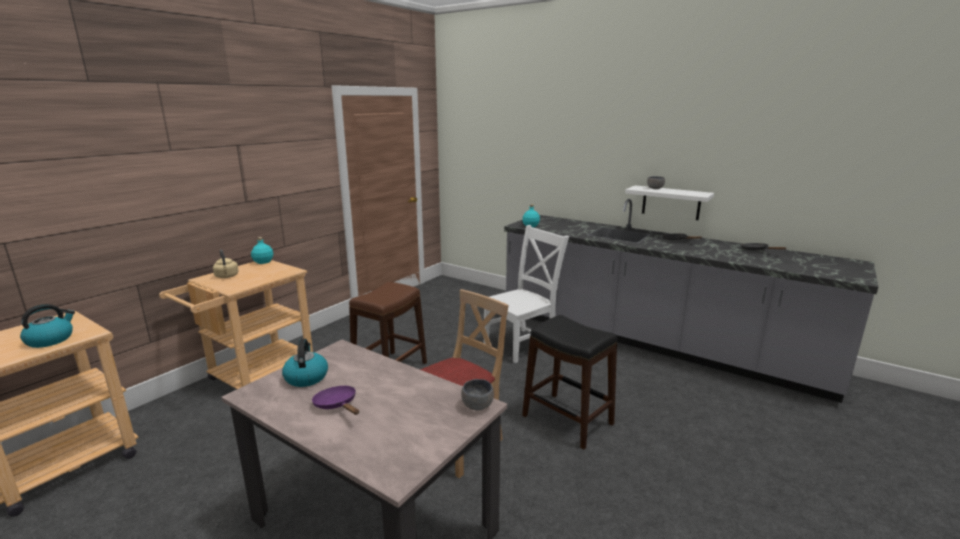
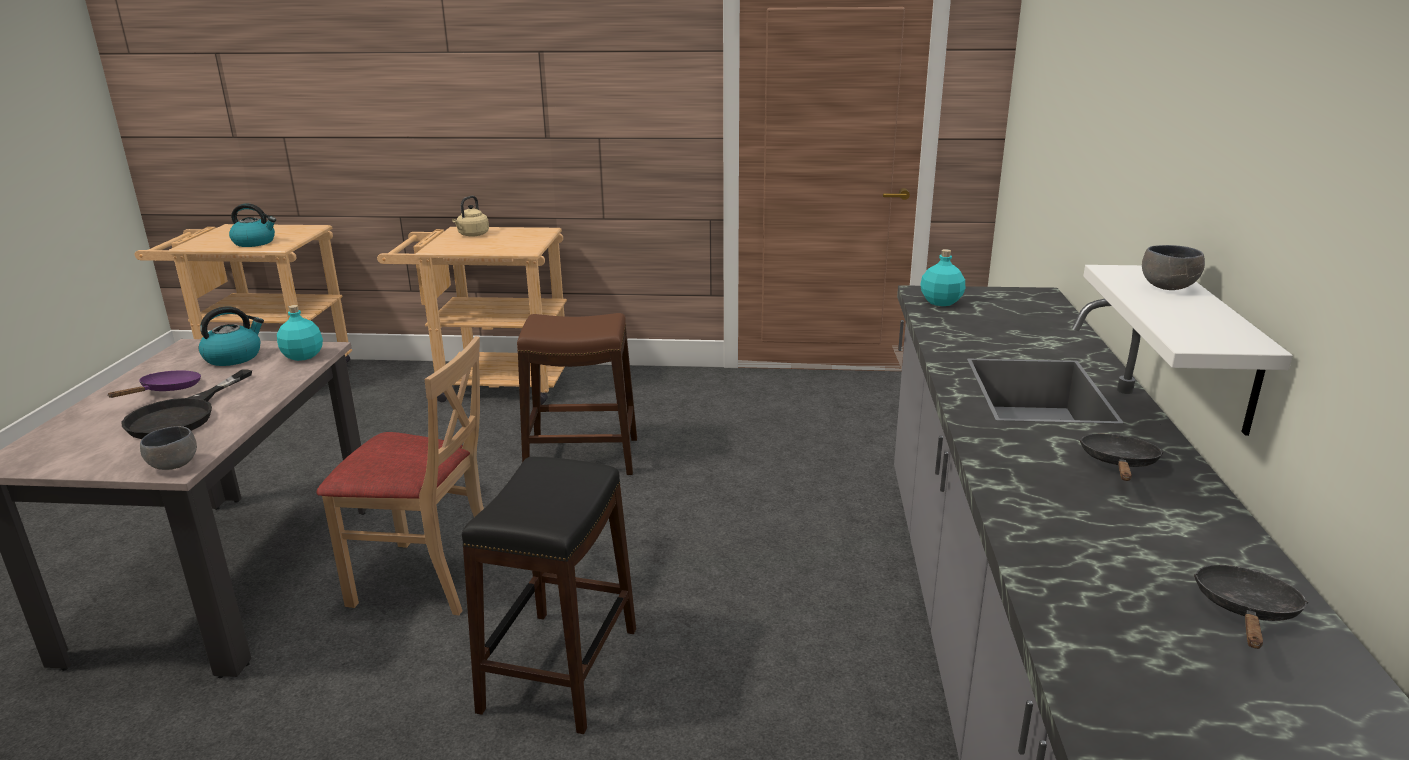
camera: 60 degrees right, 5 degrees up
turquoise bottle [251,237,273,264] -> turquoise bottle moved to [277,305,323,361]
white chair [484,225,569,363] -> none
none -> black frying pan [121,370,252,439]

